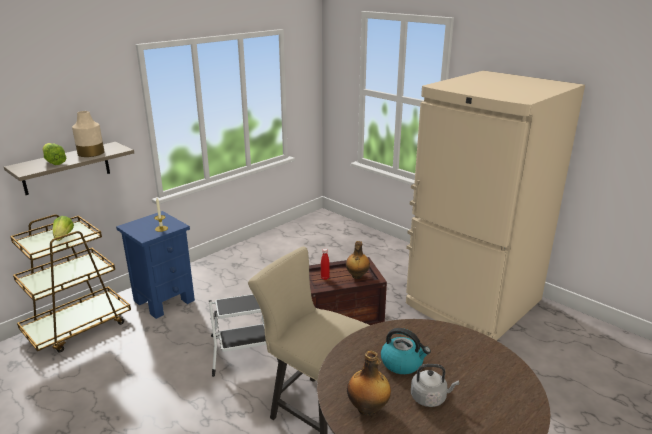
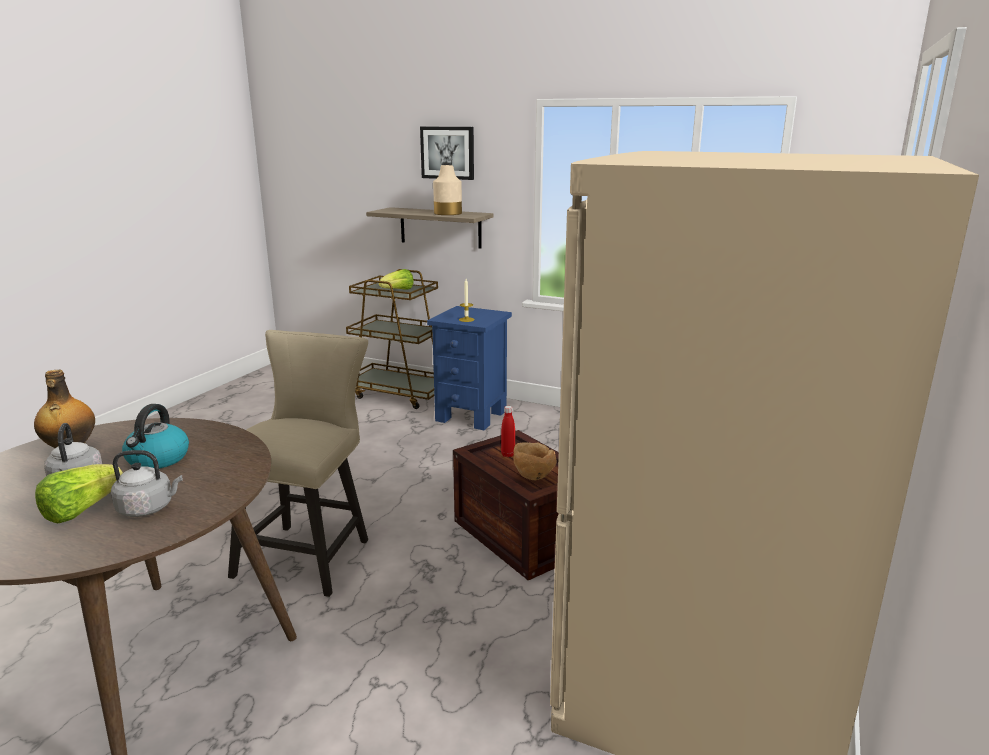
camera: 70 degrees right, 5 degrees down
lettuce [42,143,67,165] -> lettuce moved to [35,464,123,523]
step ladder [209,294,279,377] -> none
bottle [346,241,370,279] -> brown bowl [514,443,557,480]
none -> grey kettle [111,450,182,517]
none -> picture [420,127,474,180]

